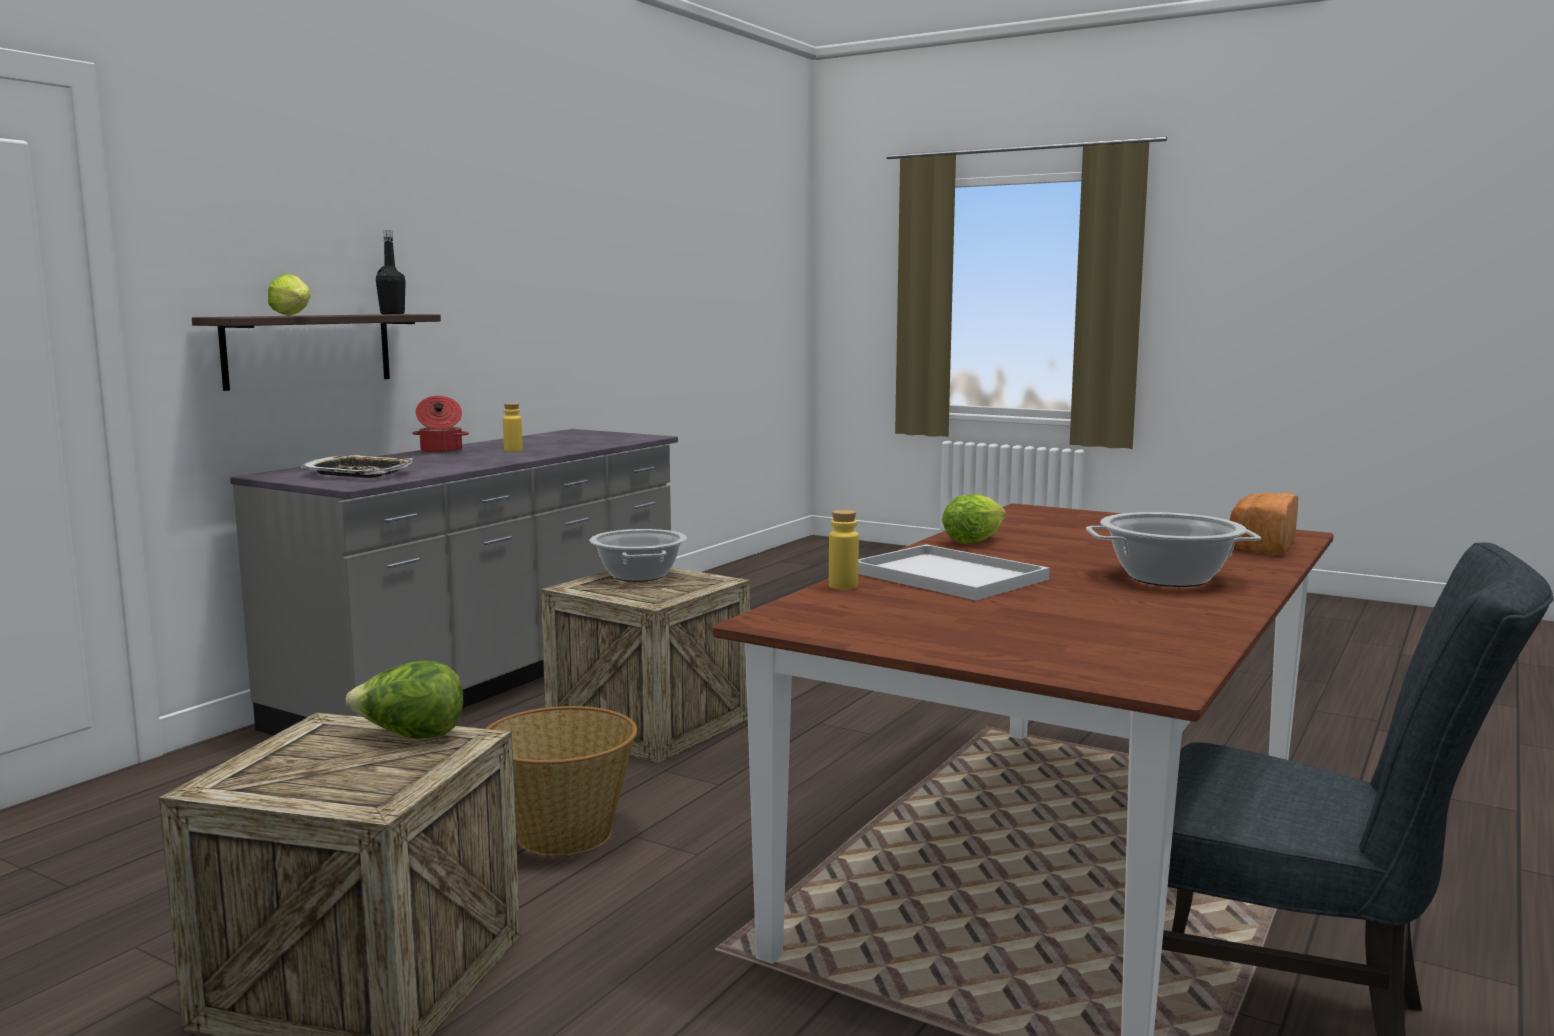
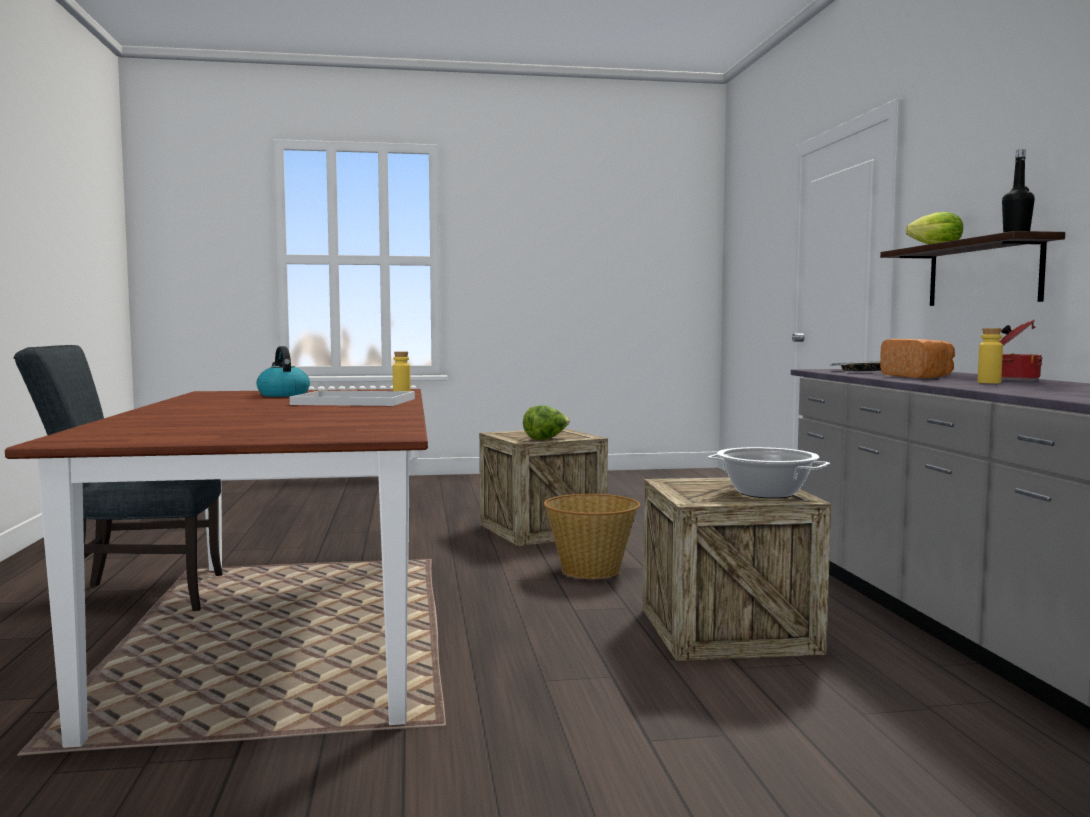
camera: 140 degrees right, 5 degrees down
lettuce [942,494,1006,544] -> none
cooking pot [1086,512,1261,587] -> none
bread [1230,492,1298,555] -> bread moved to [880,339,955,378]
none -> kettle [257,346,310,397]

